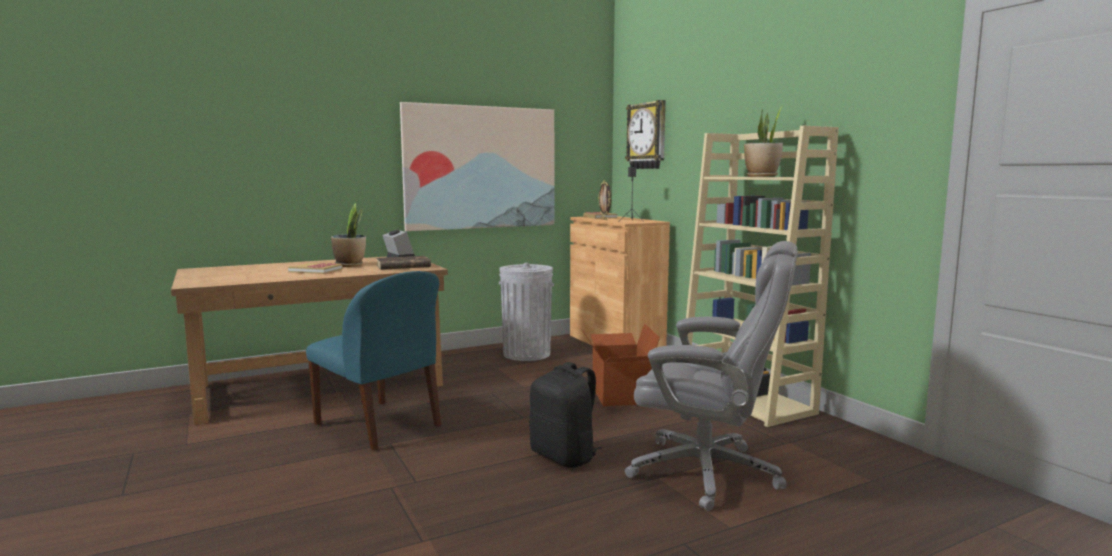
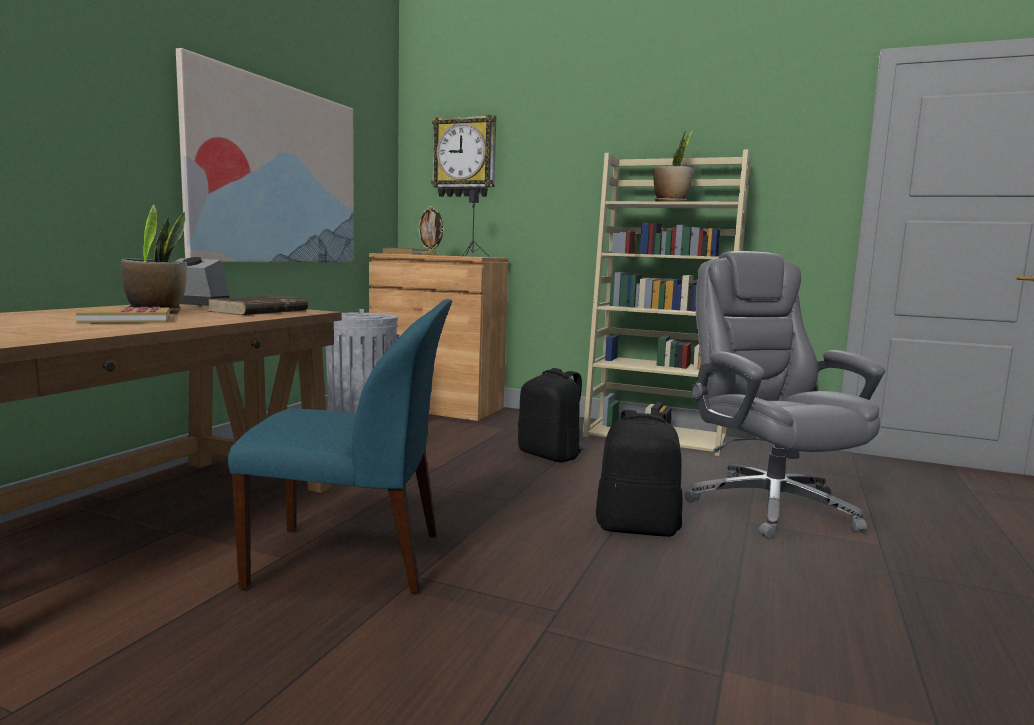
camera: 40 degrees left, 0 degrees up
cardboard box [581,324,660,406] -> black backpack [518,368,584,462]
grey office chair [624,241,798,511] -> grey office chair turned 90 degrees counterclockwise [685,251,885,539]

